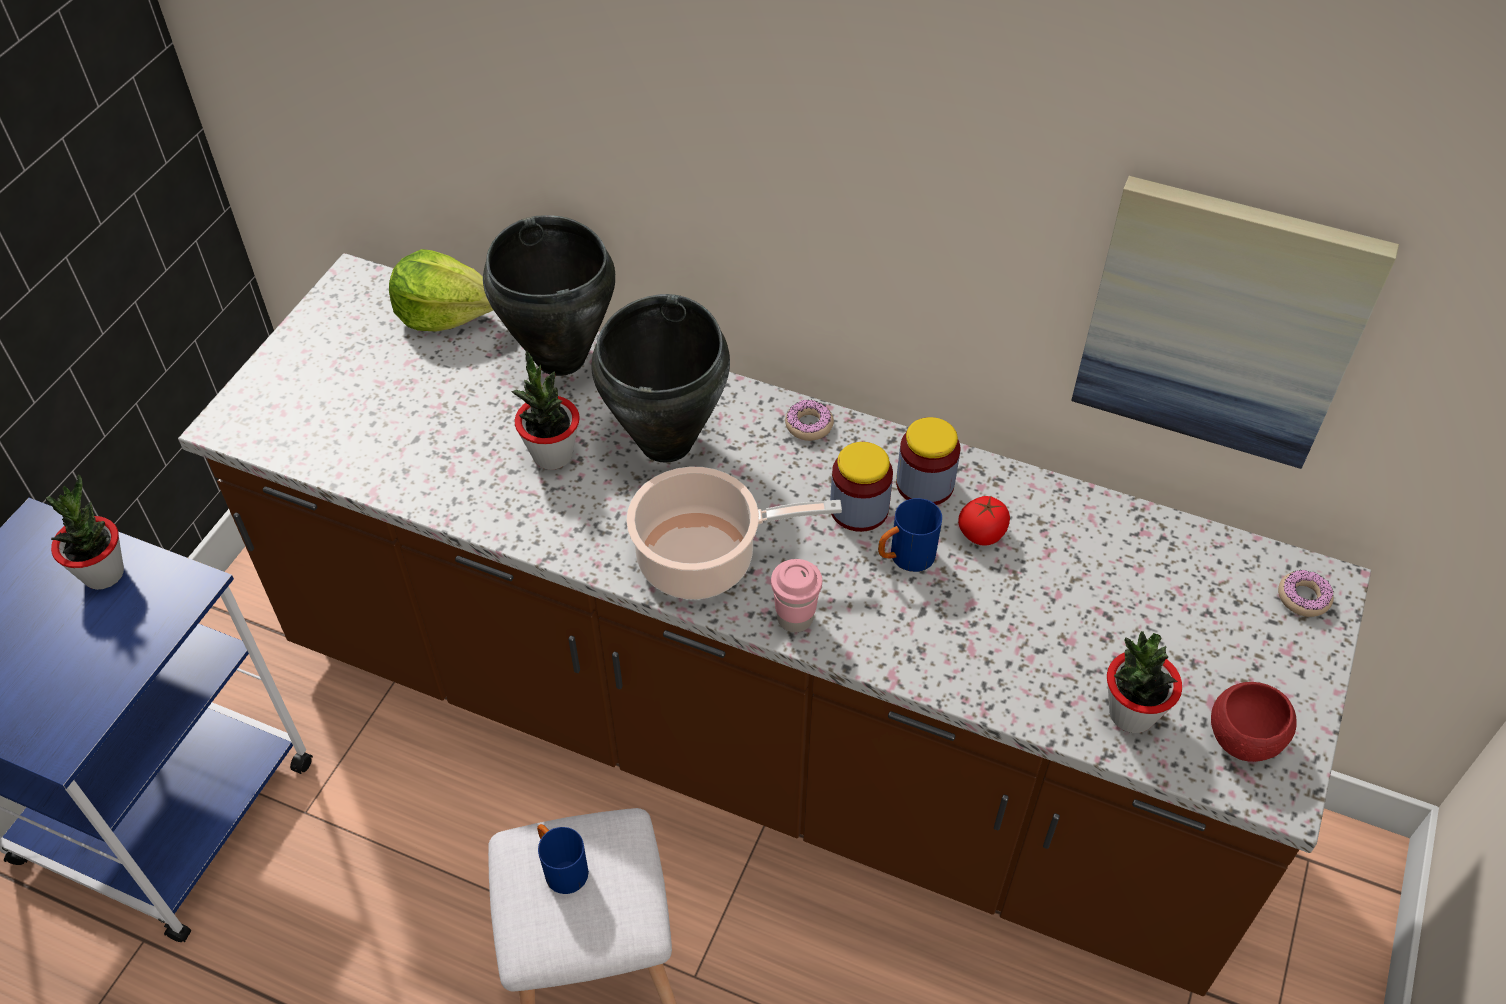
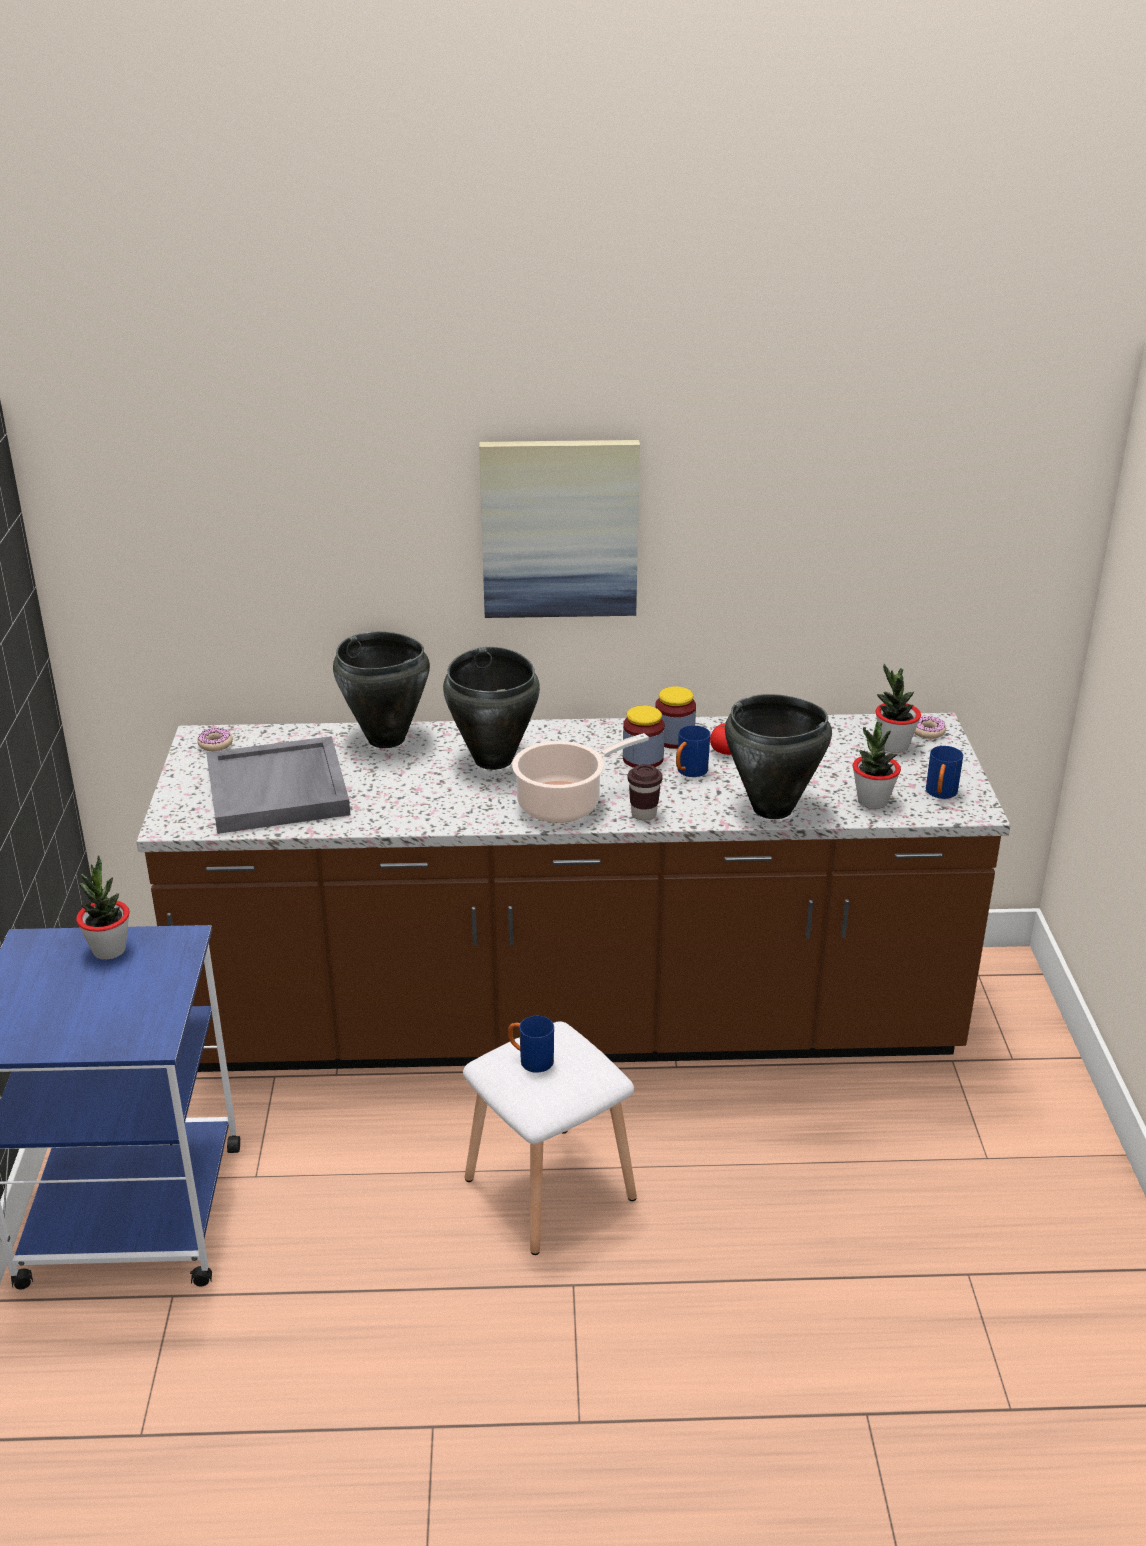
camera: 25 degrees left, 20 degrees down
lettuce [389,249,493,332] -> none
potted plant [511,351,580,470] -> potted plant moved to [876,664,921,753]
pink cup [771,559,822,632] -> brown cup [628,764,662,820]
donut [785,400,834,441] -> donut moved to [197,728,233,751]
picture [1071,176,1399,469] -> picture moved to [479,440,640,618]
red bowl [1211,682,1297,762] -> blue mug [926,746,963,799]
none -> grey tray [206,736,350,834]
none -> black cooking pot [725,694,832,819]

